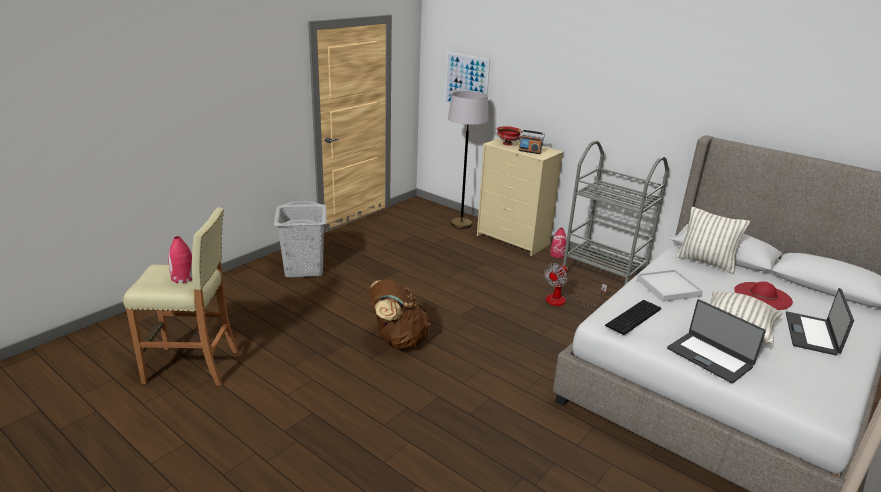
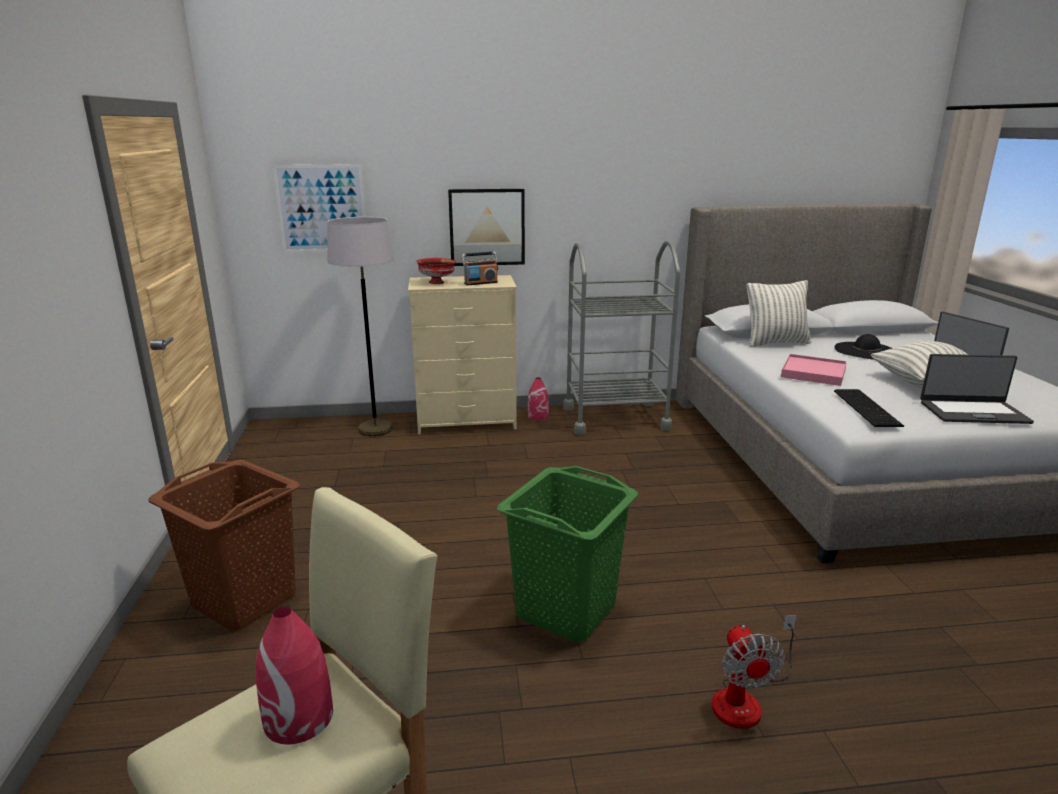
camera: 45 degrees left, 5 degrees down
grey laundry basket [274,201,327,278] -> brown laundry basket [148,460,300,631]
brown backpack [369,280,430,349] -> green laundry basket [497,466,638,642]
fan [544,263,607,306] -> fan moved to [712,615,796,729]
white tray [637,270,703,302] -> pink tray [781,354,847,386]
red hat [734,281,793,310] -> black hat [835,334,892,360]
none -> picture [448,189,525,266]

